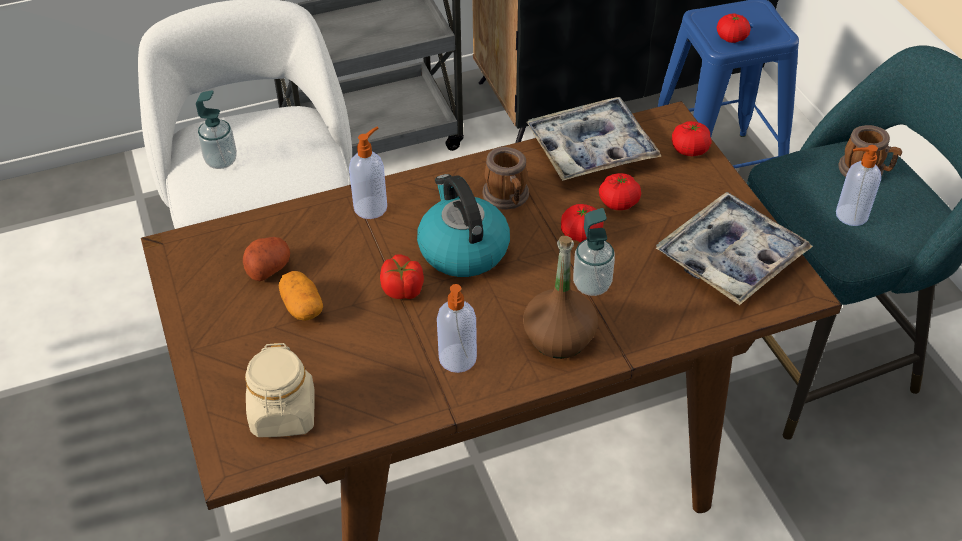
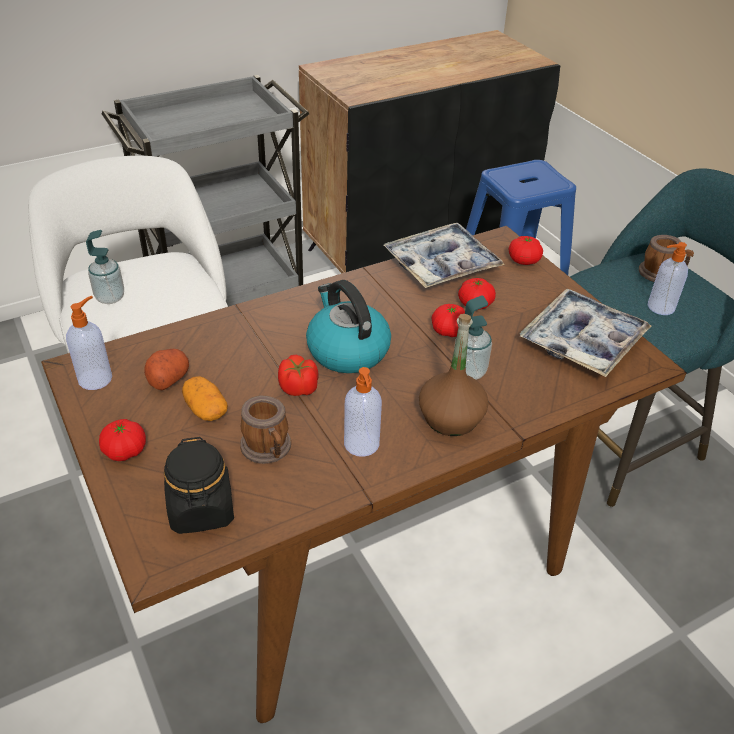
camera: 10 degrees left, 5 degrees down
beige jar [245,343,314,437] -> black jar [164,437,234,534]
soap dispenser [349,127,387,219] -> soap dispenser moved to [66,296,112,390]
mug [482,147,529,209] -> mug moved to [240,396,291,464]
tomato [717,14,751,43] -> tomato moved to [99,419,146,461]

